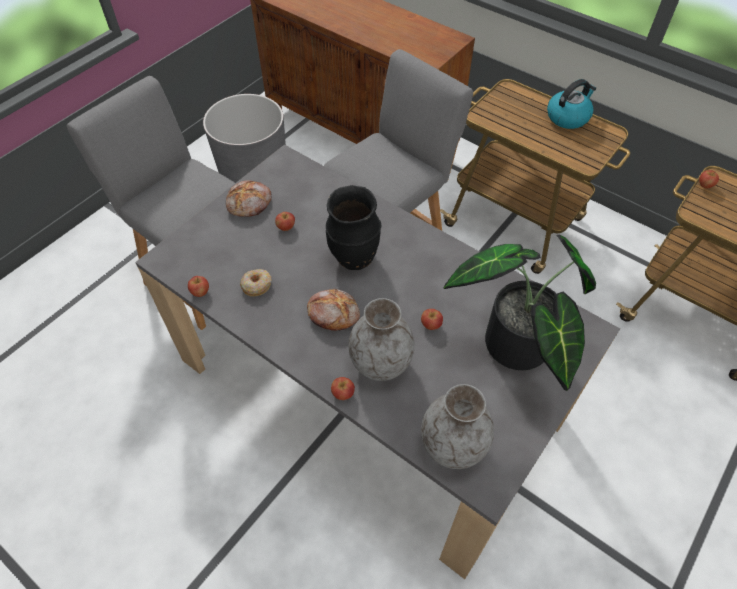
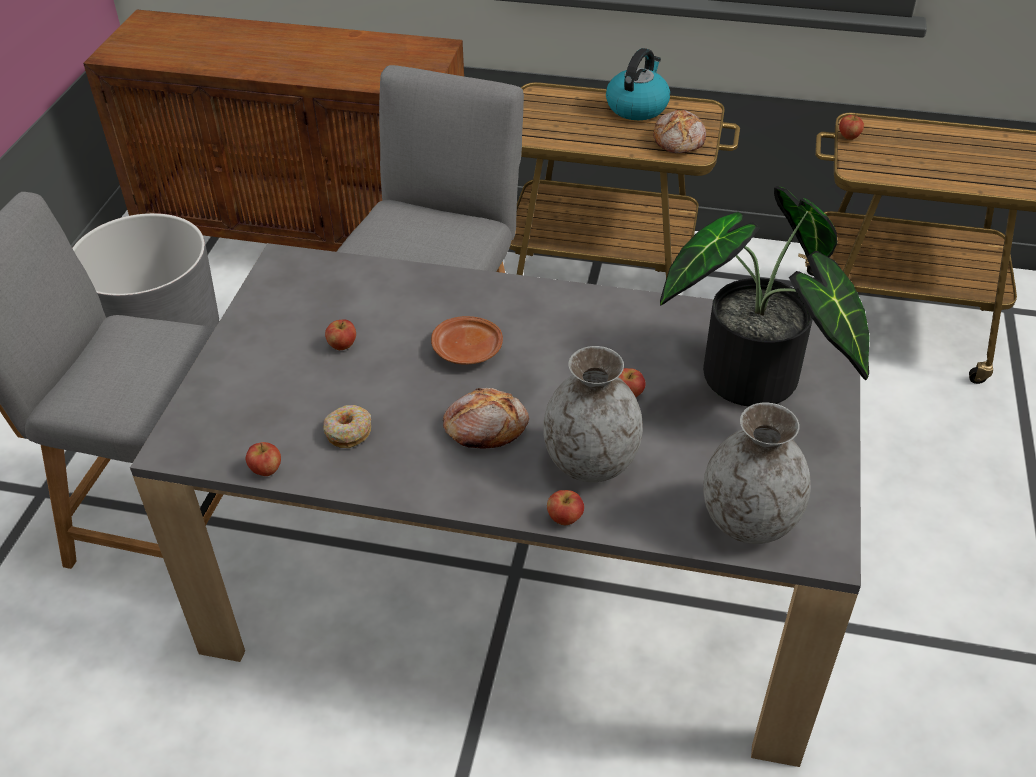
camera: 25 degrees left, 10 degrees down
bread [226,181,272,217] -> bread moved to [654,110,706,153]
black vase [326,185,381,270] -> brown plate [431,316,503,365]

